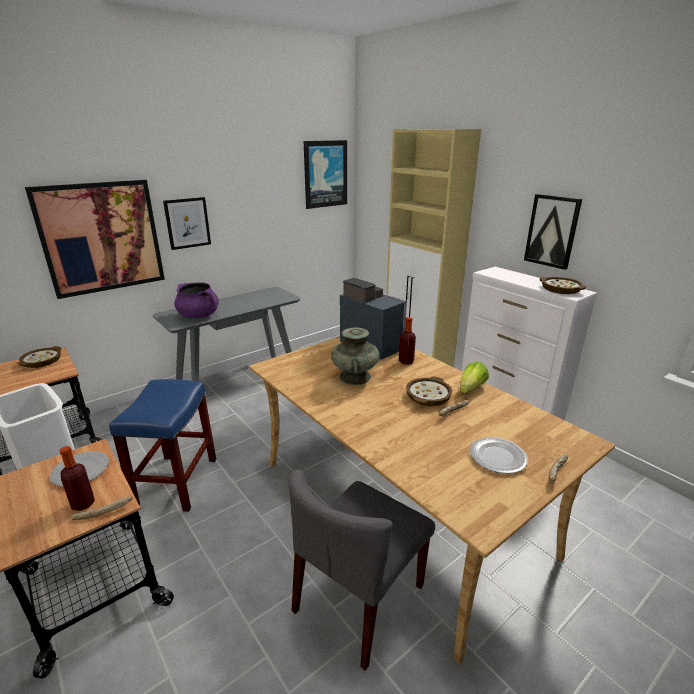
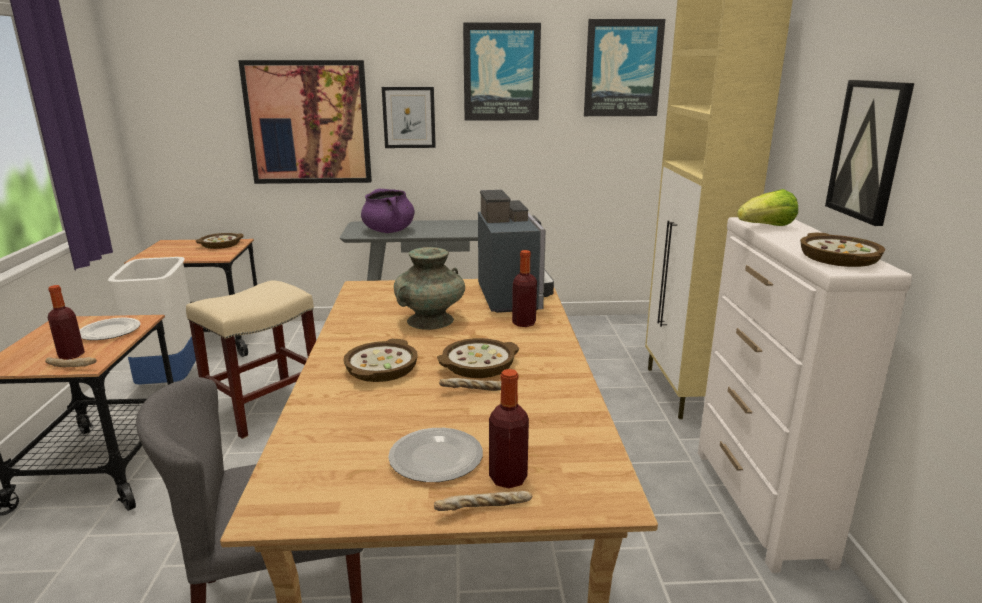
camera: 35 degrees right, 5 degrees down
blue stool [109,379,216,512] -> beige stool [186,280,316,439]
lettuce [460,362,489,393] -> lettuce moved to [737,189,798,226]
none -> bowl [343,339,418,382]
none -> picture [463,22,541,121]
none -> bottle [489,369,529,488]

